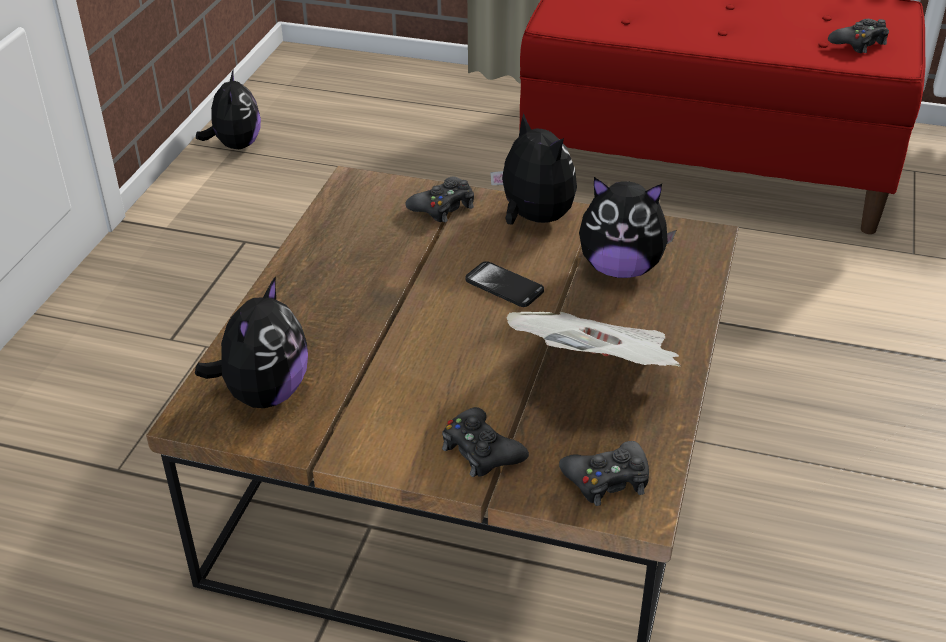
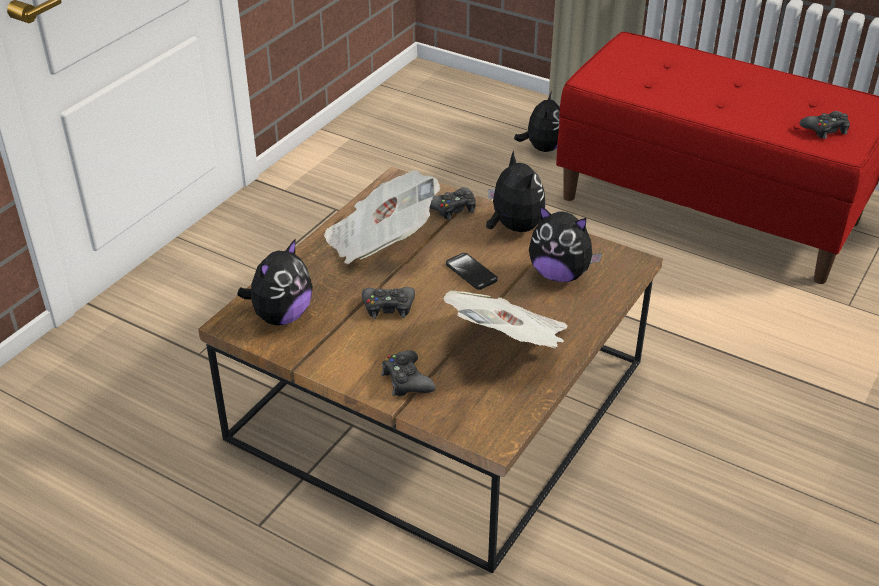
camera: 15 degrees right, 0 degrees up
plush toy [196,68,261,149] -> plush toy moved to [514,91,560,152]
black game controller [559,441,649,506] -> black game controller moved to [362,287,415,319]
none -> newspaper [324,170,440,264]

